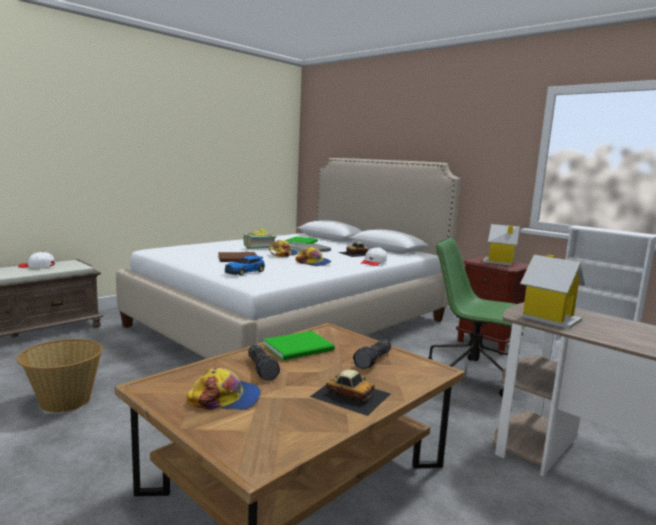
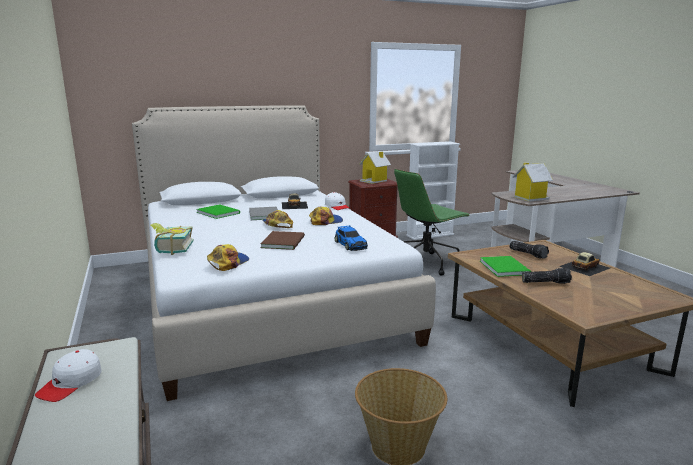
camera: 65 degrees left, 5 degrees up
cap [186,367,261,410] -> cap moved to [207,244,249,271]
book [243,228,276,249] -> book moved to [151,223,194,255]

